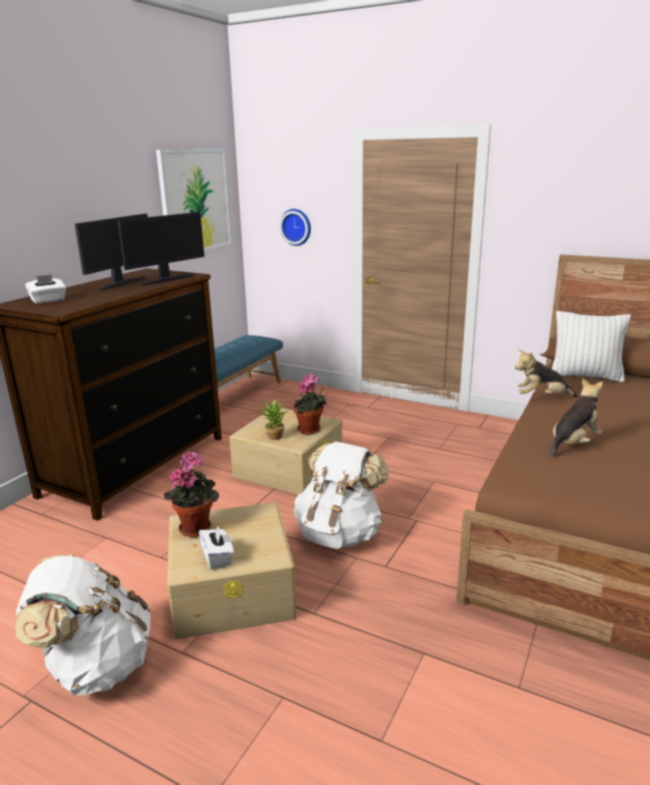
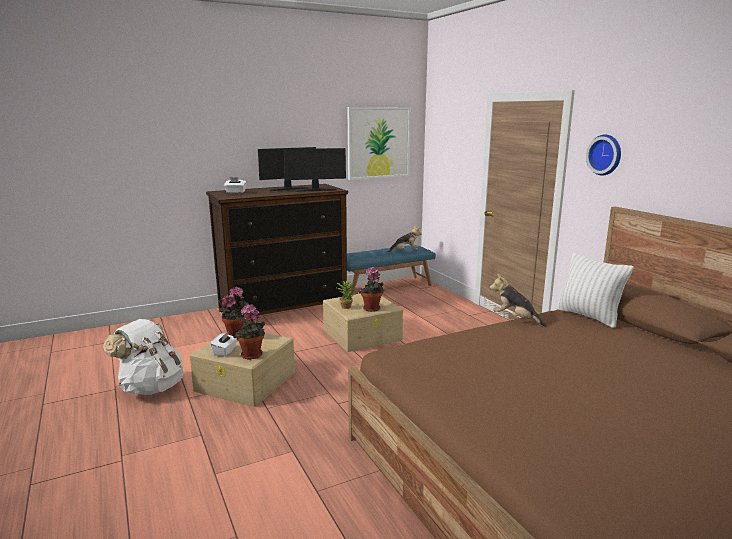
camera: 35 degrees right, 5 degrees down
wall clock [279,209,311,246] -> wall clock moved to [586,134,621,176]
white backpack [294,441,389,549] -> none
plush toy [550,379,603,458] -> plush toy moved to [387,225,421,253]
none -> potted plant [233,305,265,360]

